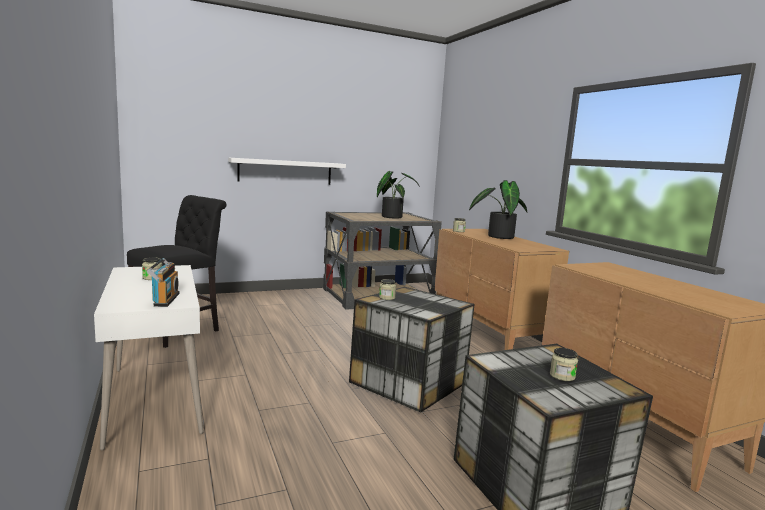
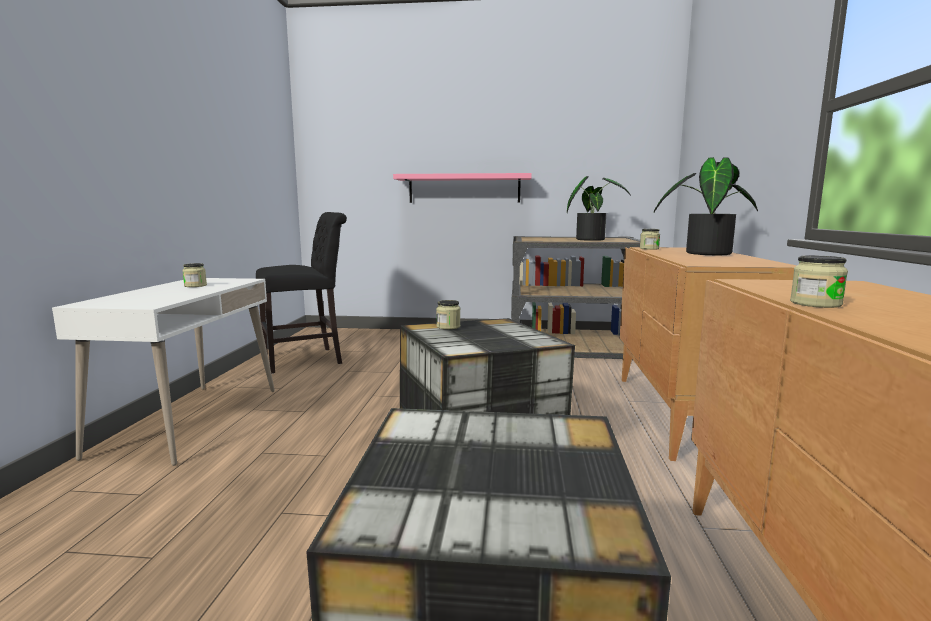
camera: 30 degrees right, 0 degrees up
radio [147,258,180,307] -> none
white shelf [228,158,346,185] -> pink shelf [393,173,532,203]
jar [550,348,578,381] -> jar moved to [790,255,848,308]

